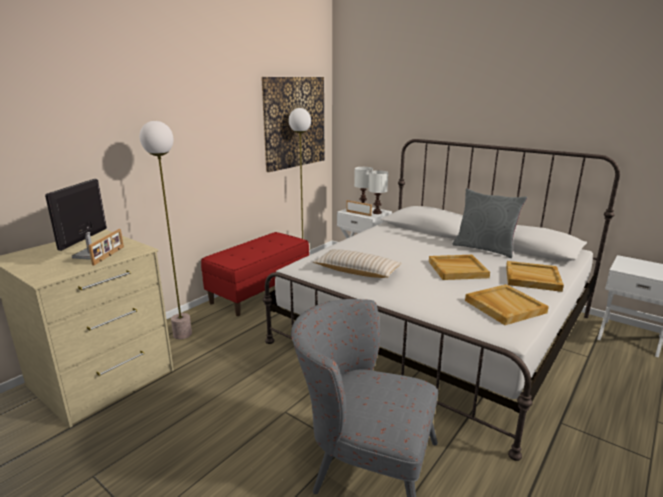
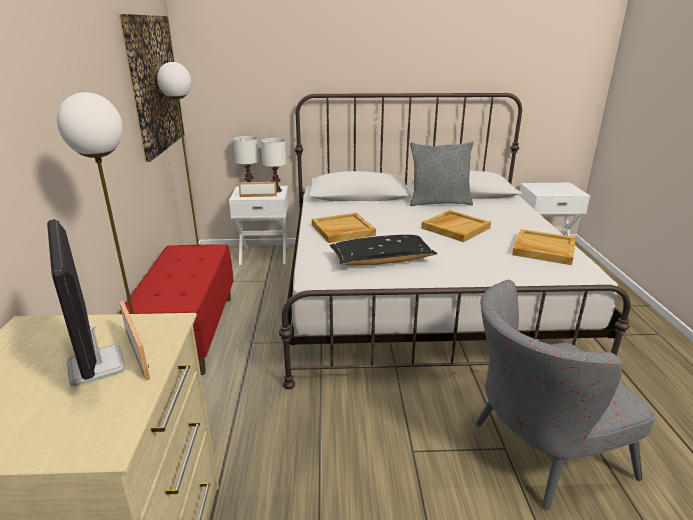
camera: 40 degrees left, 5 degrees up
beige pillow [313,249,401,278] -> black pillow [330,235,437,266]
beige tray [506,261,564,292] -> beige tray moved to [312,213,376,243]

